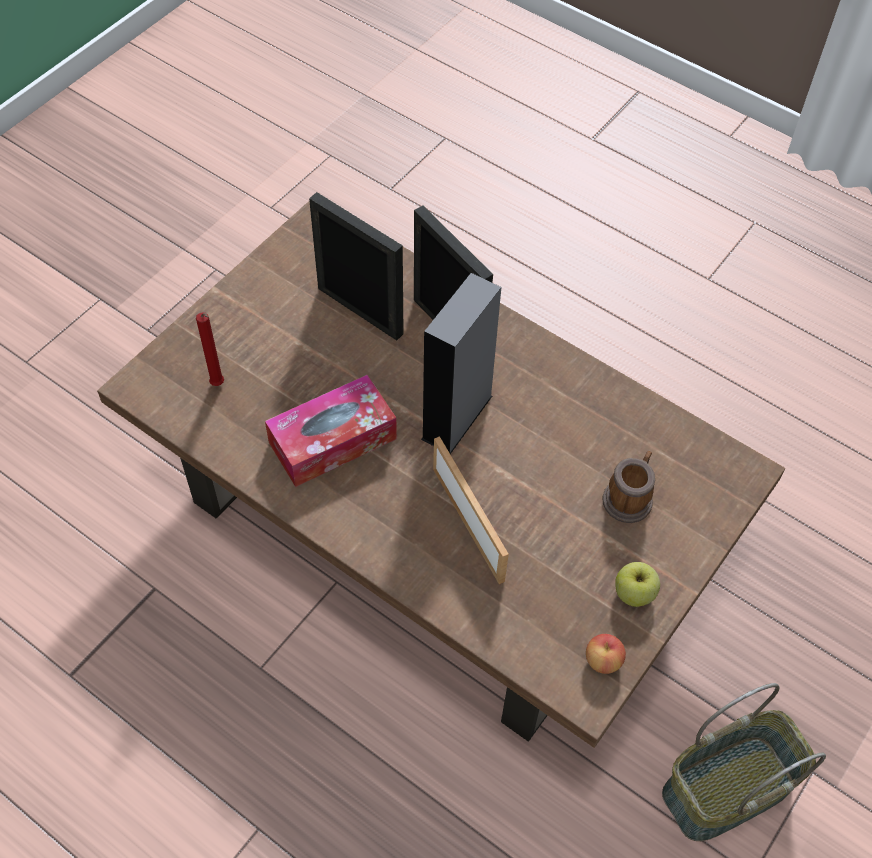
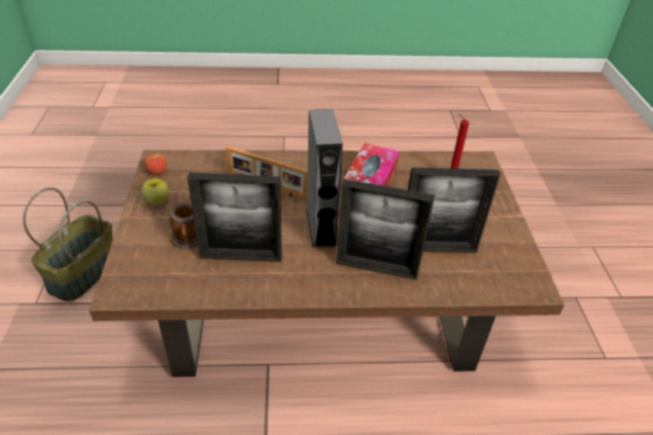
camera: 140 degrees right, 15 degrees down
none -> picture frame [187,172,282,262]

